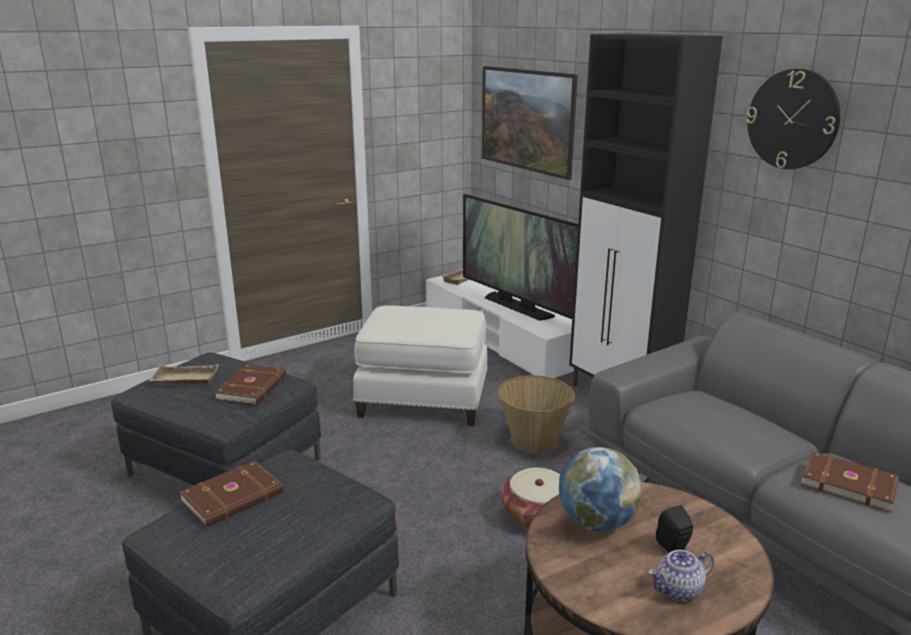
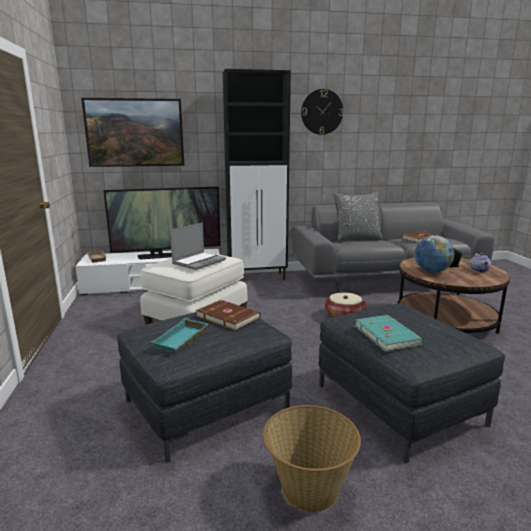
camera: 65 degrees left, 5 degrees down
beige tray [148,364,219,385] -> turquoise tray [150,318,208,352]
brown book [179,460,284,527] -> turquoise book [355,315,423,352]
basket [497,375,575,453] -> basket moved to [263,405,361,513]
none -> laptop [170,222,226,270]
none -> grey pillow [334,192,382,242]

